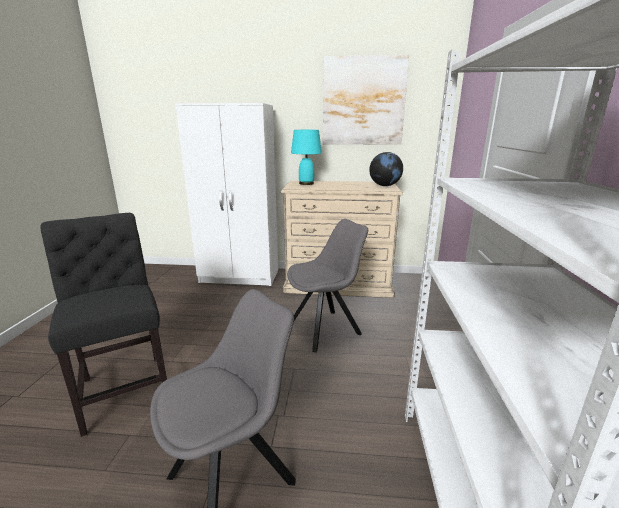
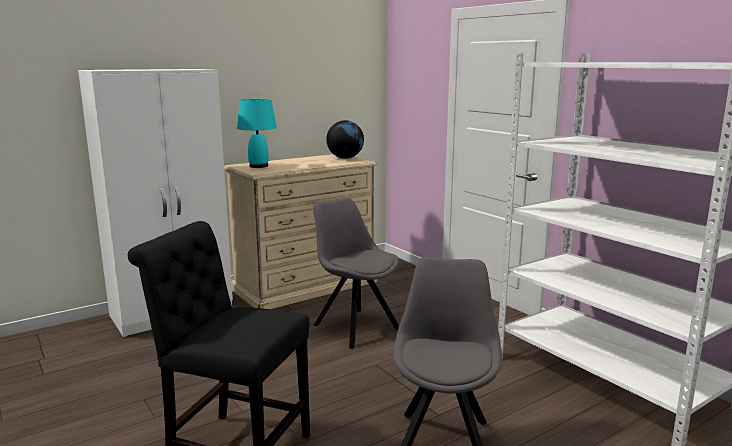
camera: 40 degrees left, 5 degrees down
grey chair [288,219,368,352] -> grey chair turned 60 degrees counterclockwise [313,197,399,349]
picture [323,55,409,145] -> none

